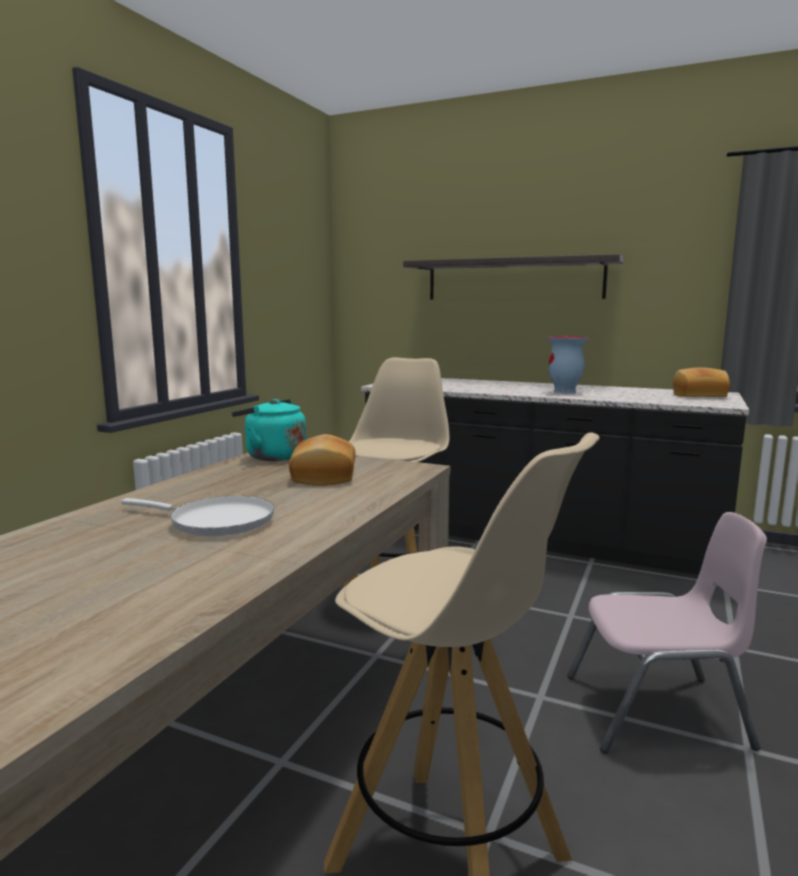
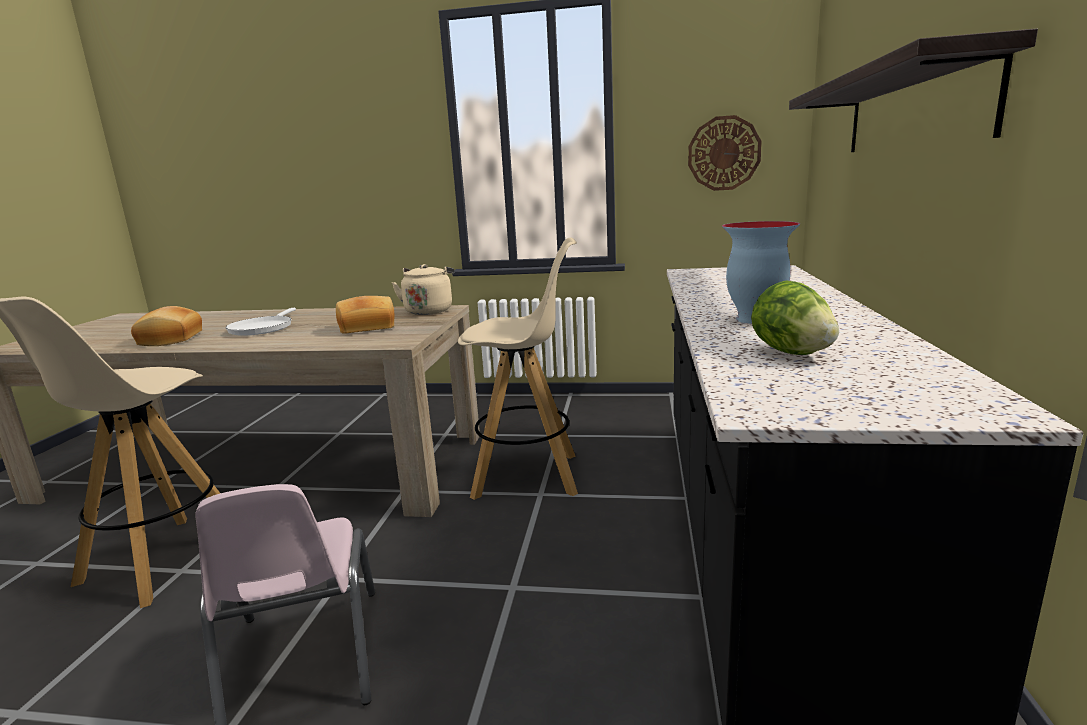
camera: 75 degrees right, 5 degrees up
turquoise kettle [232,399,307,461] -> beige kettle [392,264,455,315]
bread [673,367,730,397] -> bread moved to [131,306,202,346]
none -> wall clock [688,115,762,191]
none -> lettuce [751,281,839,355]

